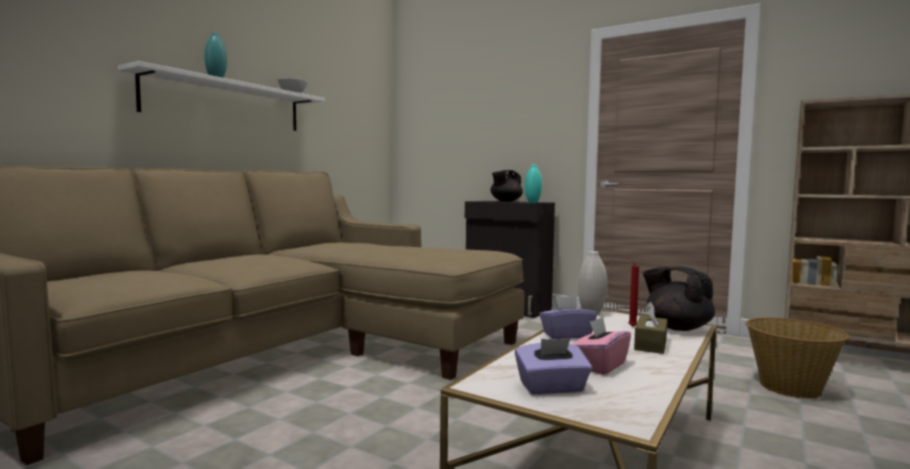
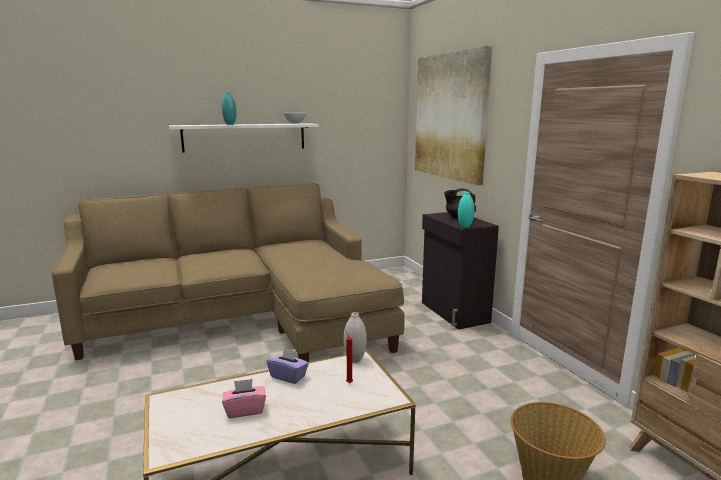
camera: 35 degrees right, 10 degrees up
purple tissue box [515,339,592,395] -> none
brown tissue box [634,302,667,354] -> none
black teapot [643,266,715,331] -> none
none -> picture [415,46,492,185]

